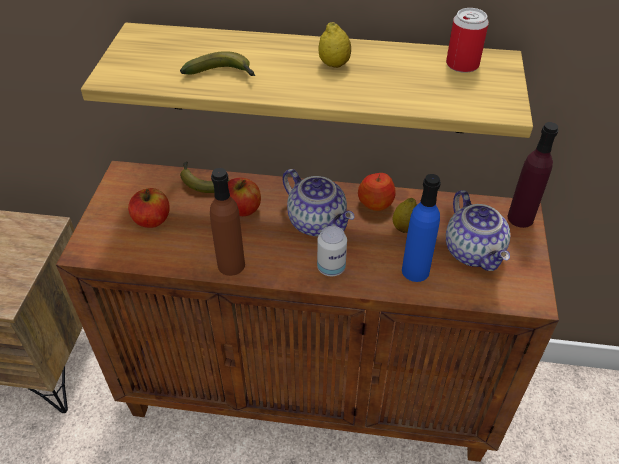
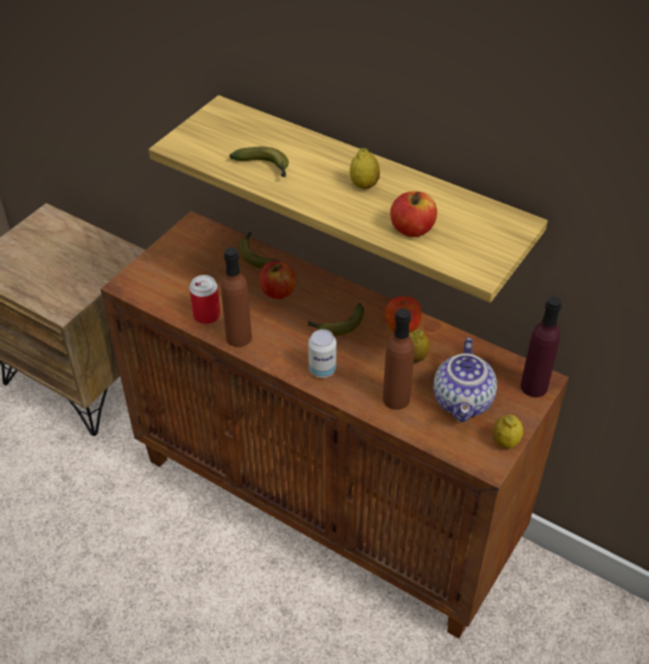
camera: 25 degrees right, 0 degrees up
apple [128,188,170,228] -> apple moved to [390,191,437,237]
teapot [282,169,355,236] -> banana [307,303,364,336]
blue bottle [402,174,441,282] -> brown bottle [383,308,414,410]
can [446,8,489,73] -> can moved to [189,275,220,324]
none -> lemon [493,415,523,449]

